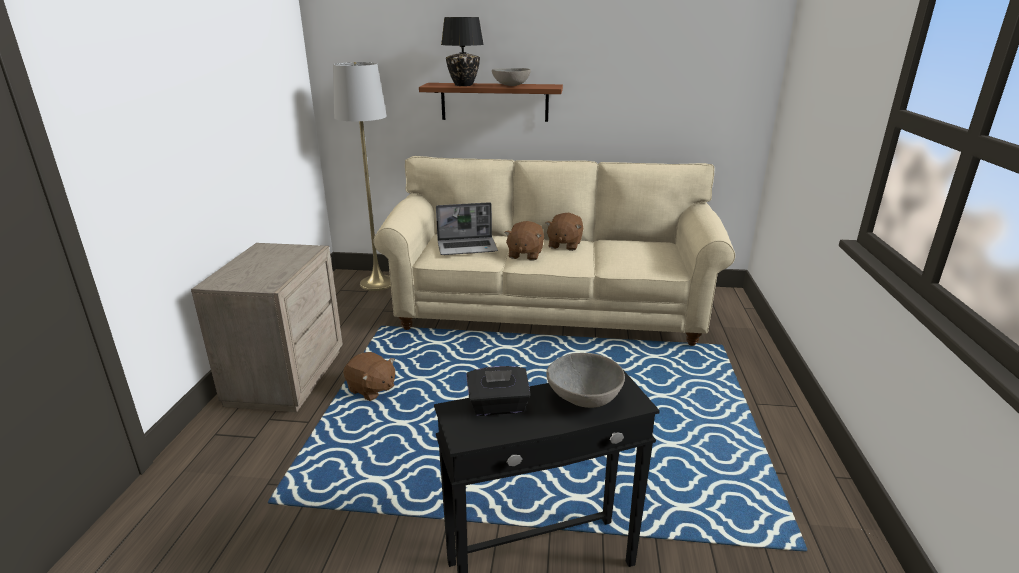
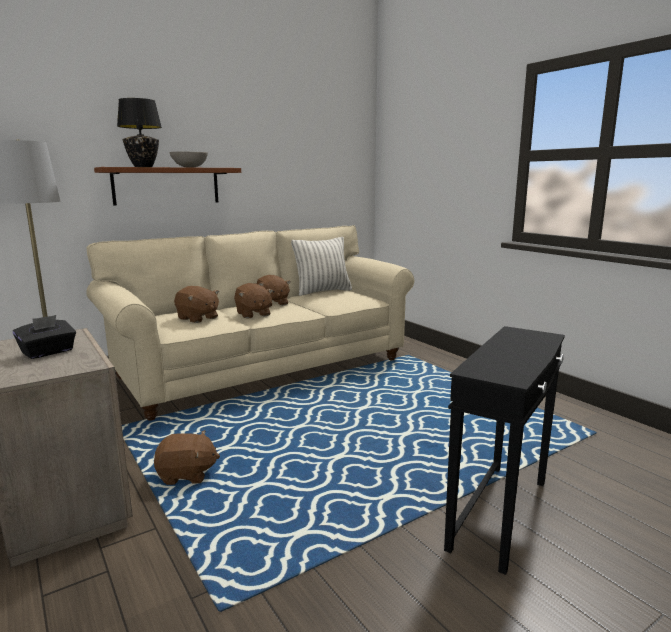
camera: 40 degrees left, 10 degrees down
laptop [436,202,498,255] -> brown plush toy [174,286,219,323]
black tissue box [466,366,531,416] -> black tissue box moved to [13,315,76,359]
grey bowl [546,353,625,408] -> none
none -> pillow [291,237,352,296]

